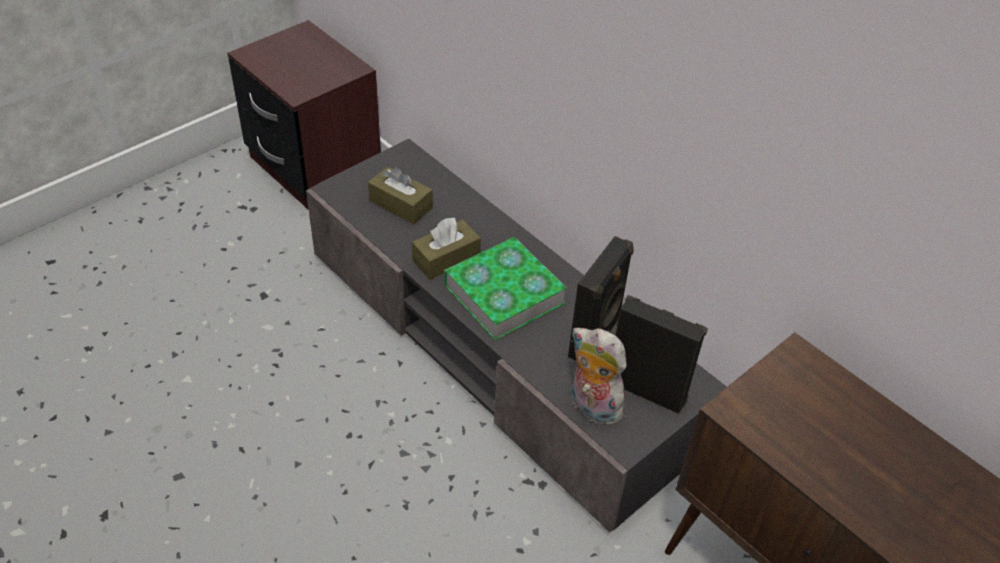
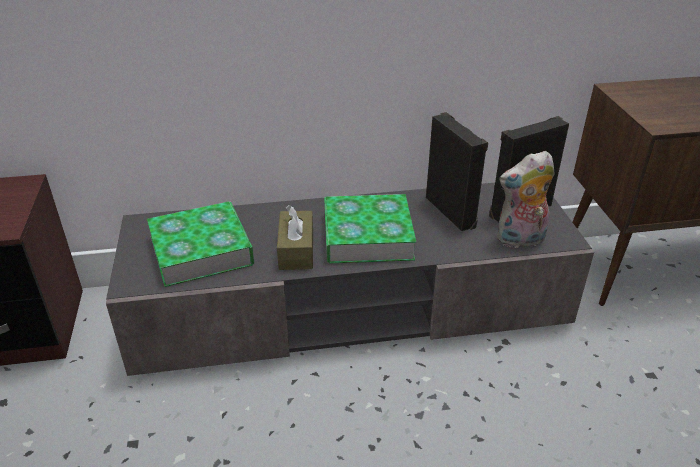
camera: 55 degrees left, 10 degrees down
brown tissue box [368,167,433,224] -> book [147,201,254,287]

